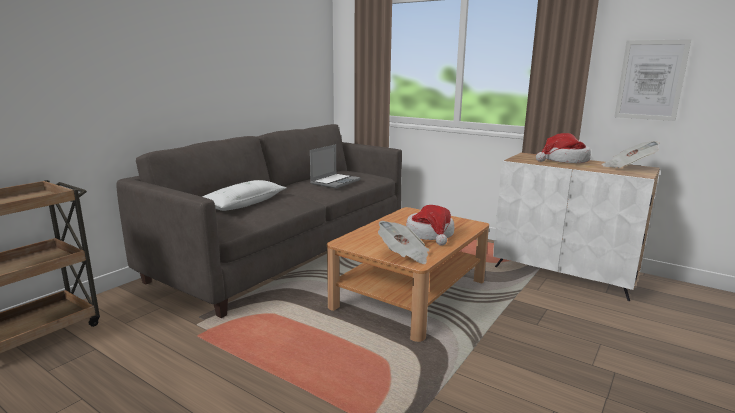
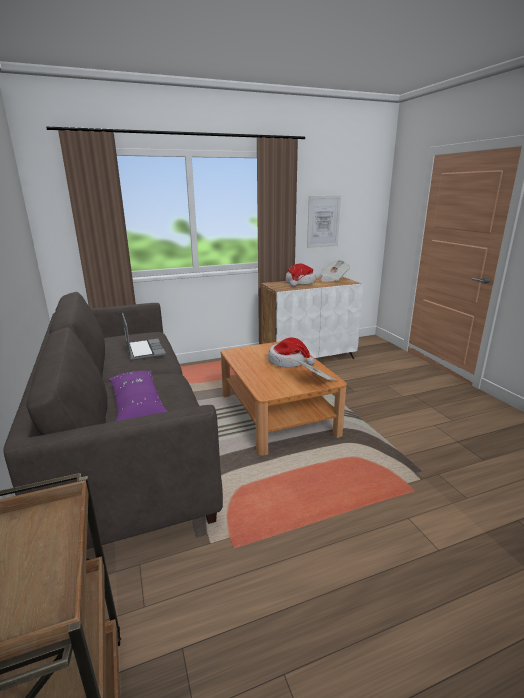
camera: 55 degrees left, 5 degrees up
white pillow [202,180,287,211] -> purple pillow [108,371,168,421]

